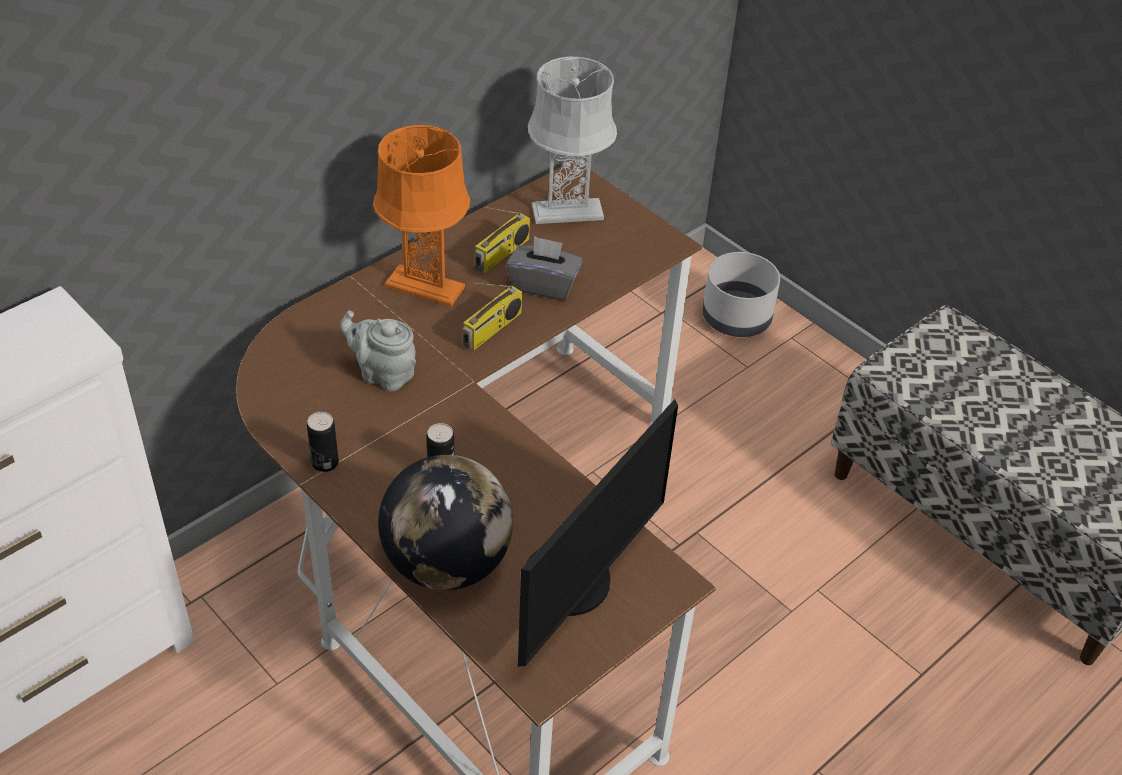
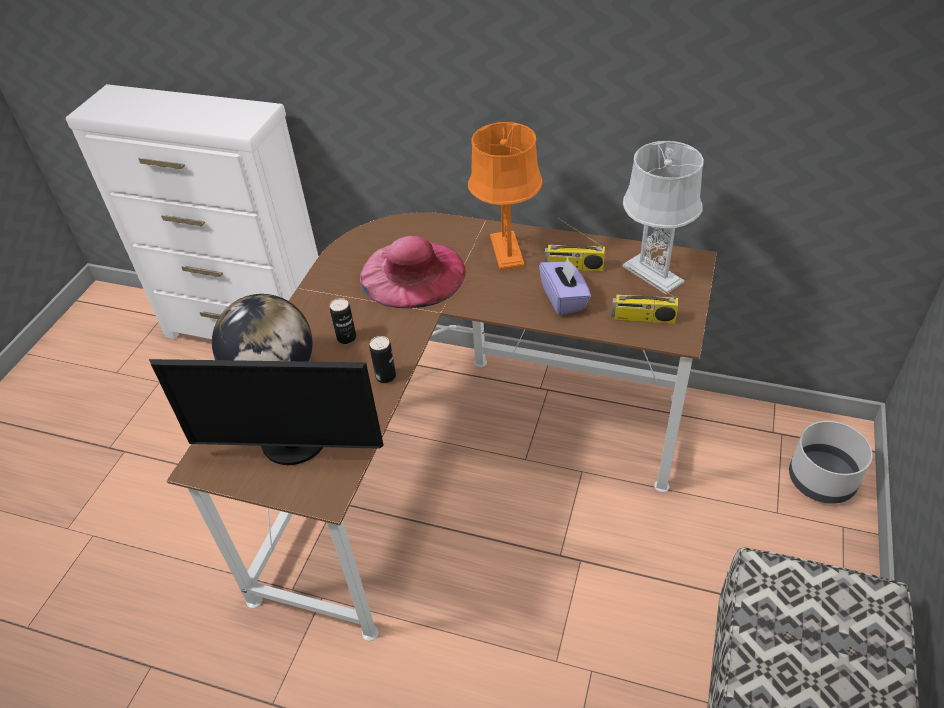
camera: 65 degrees right, 0 degrees up
can [307,412,339,472] -> can moved to [370,336,396,383]
grey teapot [340,310,416,392] -> pink hat [360,236,466,308]
radio [463,282,522,350] -> radio moved to [612,267,678,324]
grey tissue box [506,236,583,300] -> purple tissue box [539,257,591,316]

